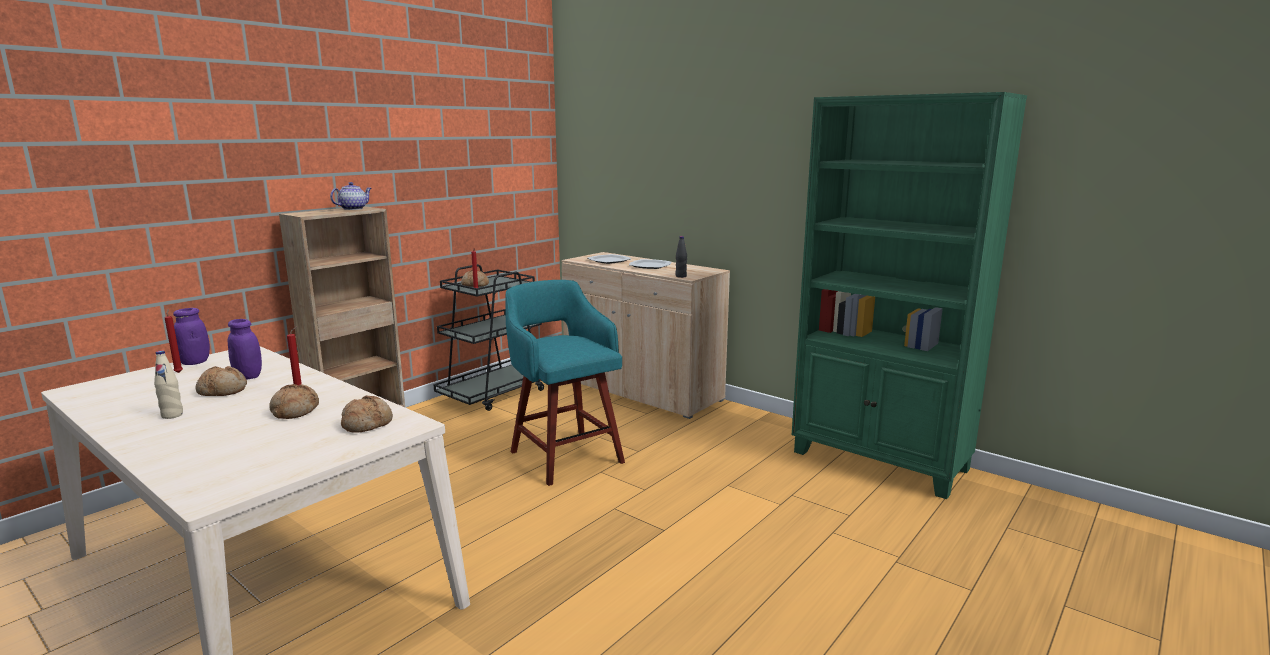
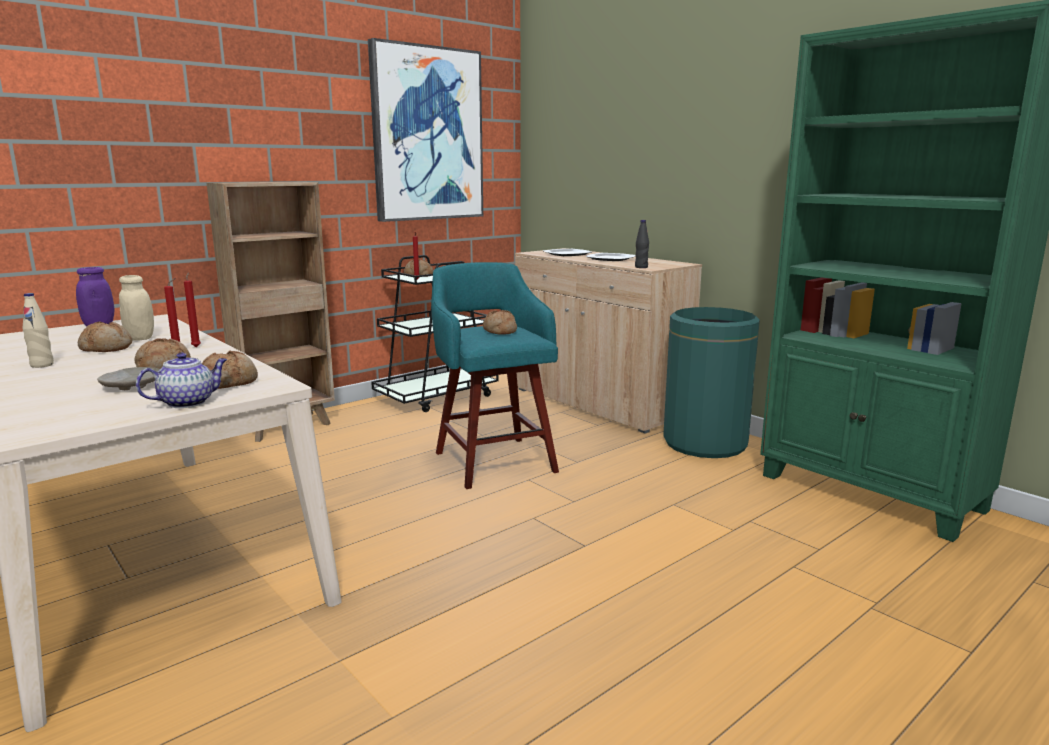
camera: 10 degrees right, 0 degrees up
red candle [164,309,183,373] -> red candle moved to [184,272,201,347]
purple jar [228,319,262,380] -> beige jar [119,275,154,340]
teapot [330,182,371,210] -> teapot moved to [136,353,227,408]
none -> beige plate [97,367,160,390]
none -> picture [368,38,483,222]
none -> bread [483,310,517,335]
none -> green trash can [663,307,760,458]

